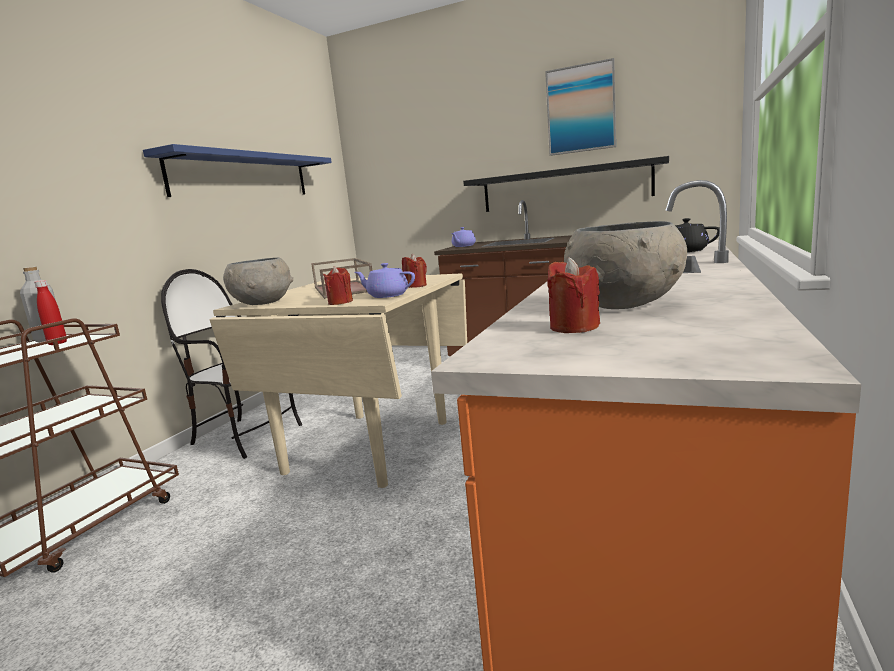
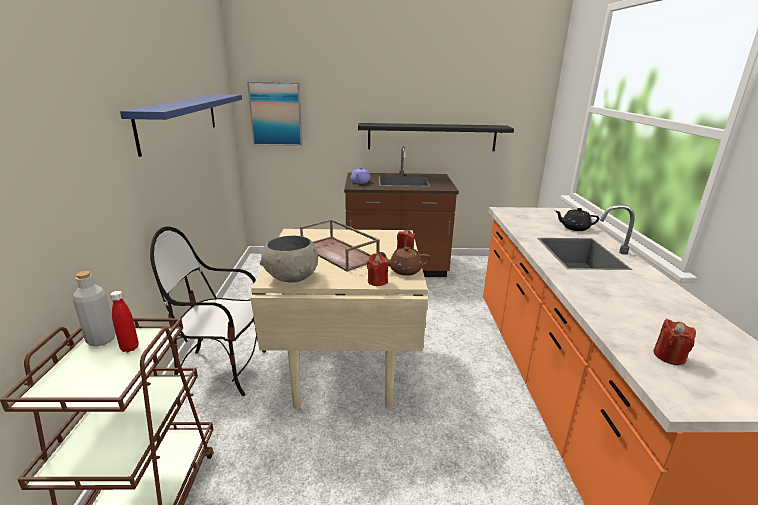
camera: 25 degrees left, 10 degrees up
purple teapot [355,263,415,298] -> brown teapot [378,247,431,276]
picture [545,58,616,156] -> picture moved to [247,81,303,146]
grey bowl [564,221,687,309] -> none

